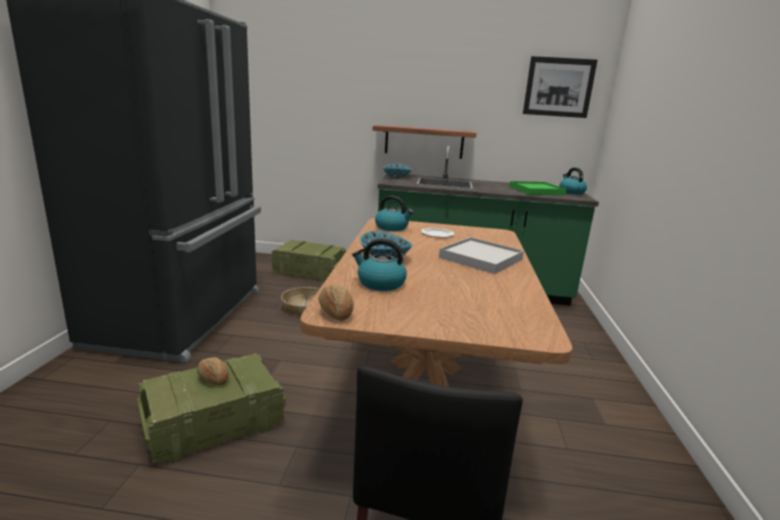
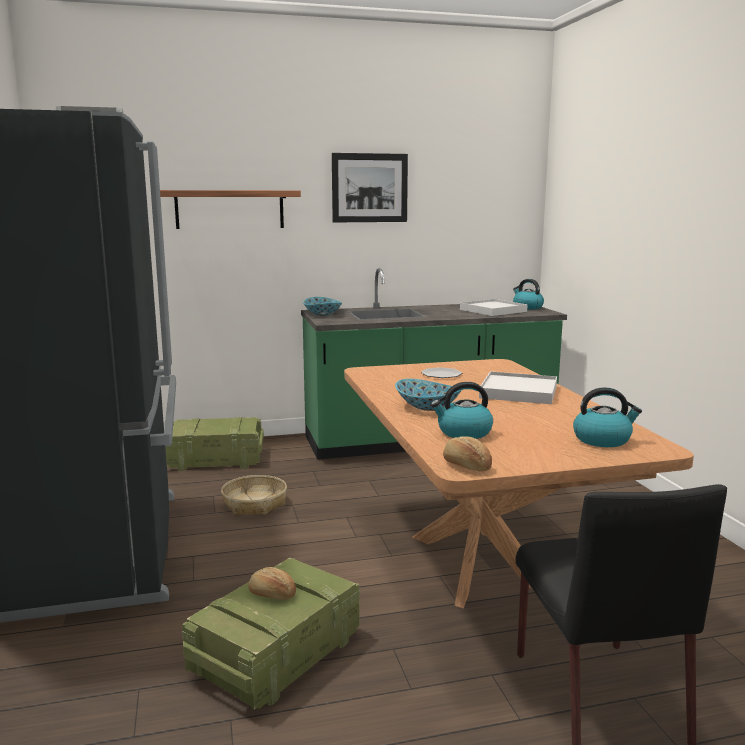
camera: 20 degrees left, 5 degrees down
shelf [373,125,476,159] -> shelf moved to [160,190,301,229]
kettle [375,196,413,231] -> kettle moved to [573,387,642,447]
green tray [510,181,567,195] -> white tray [460,299,528,316]
picture [523,56,598,118] -> picture moved to [332,153,408,222]

